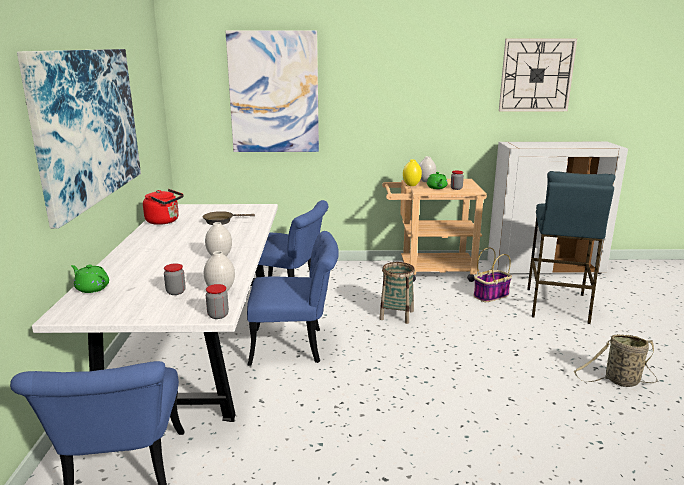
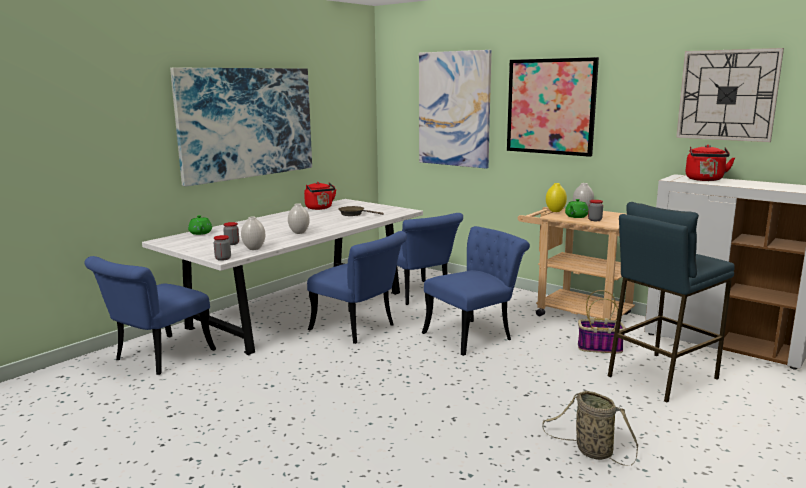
camera: 40 degrees right, 5 degrees down
basket [379,262,415,324] -> blue chair [422,226,530,356]
none -> picture [507,57,599,157]
none -> red kettle [686,145,735,181]

